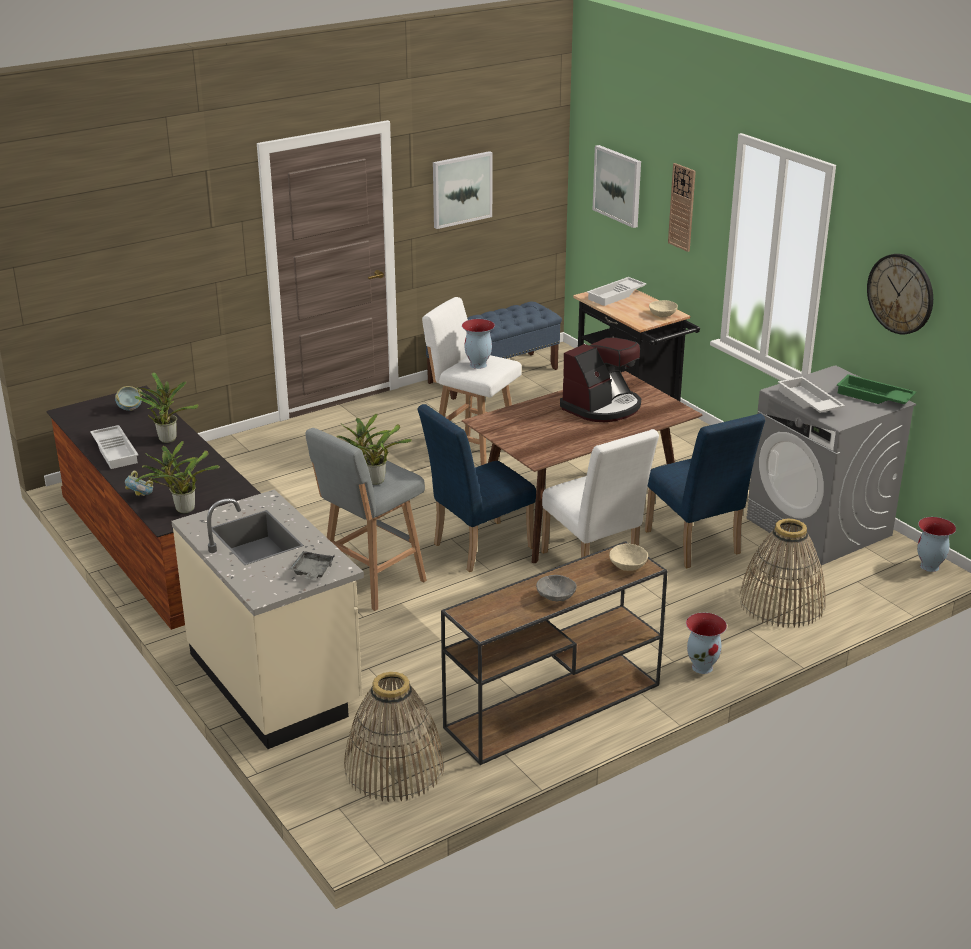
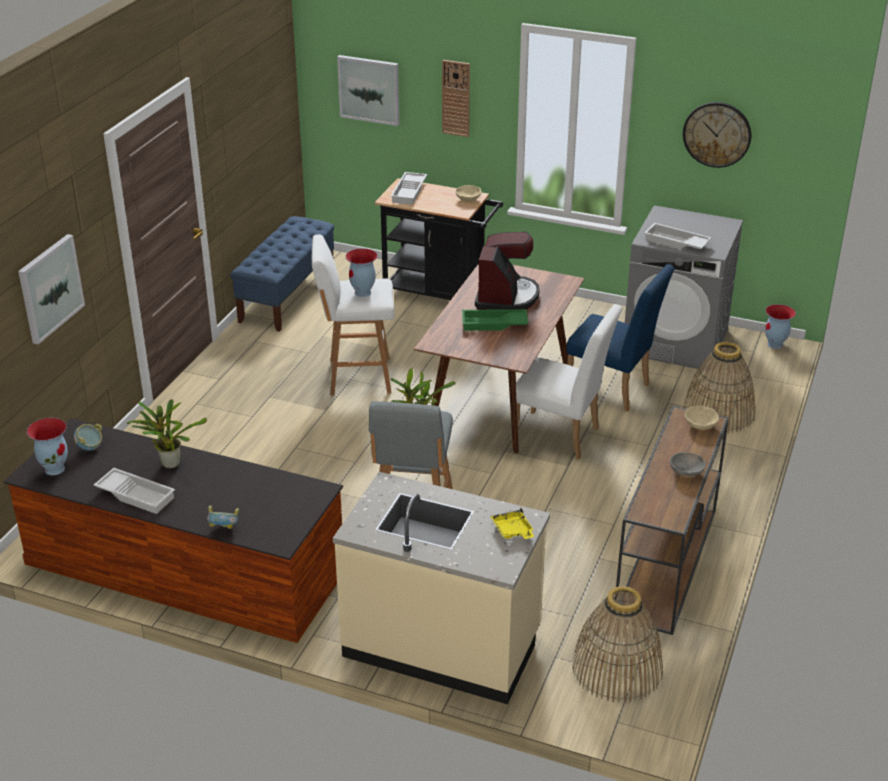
camera: 35 degrees left, 5 degrees up
potted plant [135,441,220,514] -> none
grey tray [289,551,335,580] -> yellow tray [490,508,535,539]
blue chair [417,404,536,572] -> none
picture [433,151,492,229] -> picture moved to [18,234,85,345]
vase [686,613,727,674] -> vase moved to [27,418,68,475]
green tray [837,374,916,404] -> green tray moved to [462,309,528,331]

